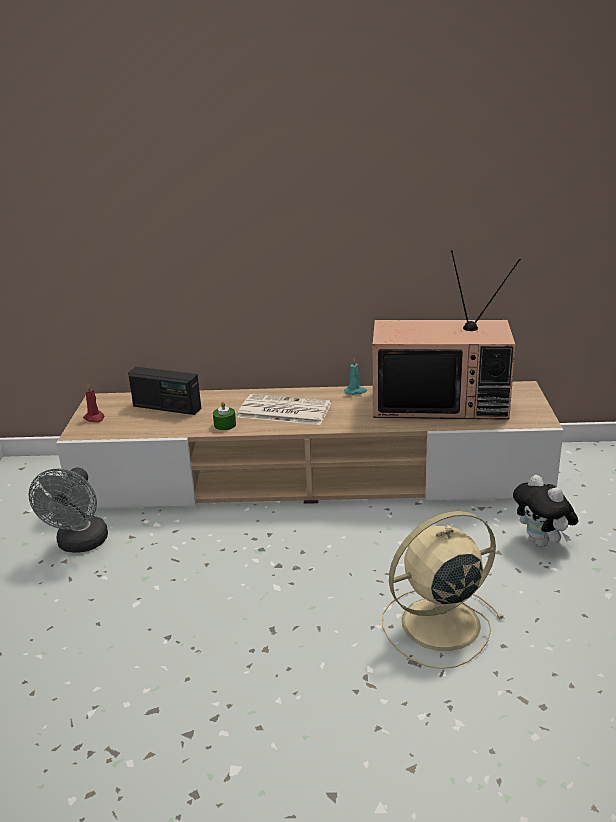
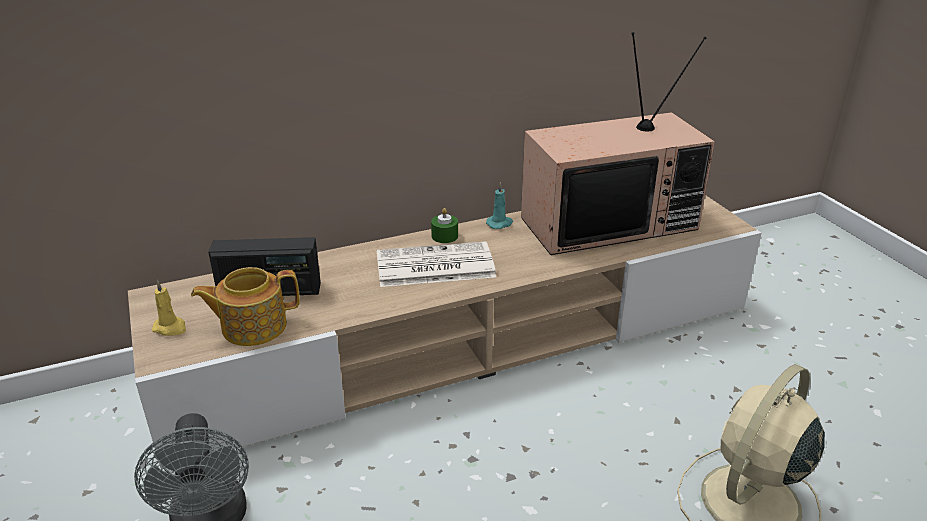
camera: 25 degrees left, 5 degrees up
red candle [83,384,104,423] -> yellow candle [152,280,186,336]
green candle [213,401,236,430] -> green candle moved to [431,208,458,243]
plush toy [513,475,578,547] -> none
none -> teapot [191,267,300,346]

